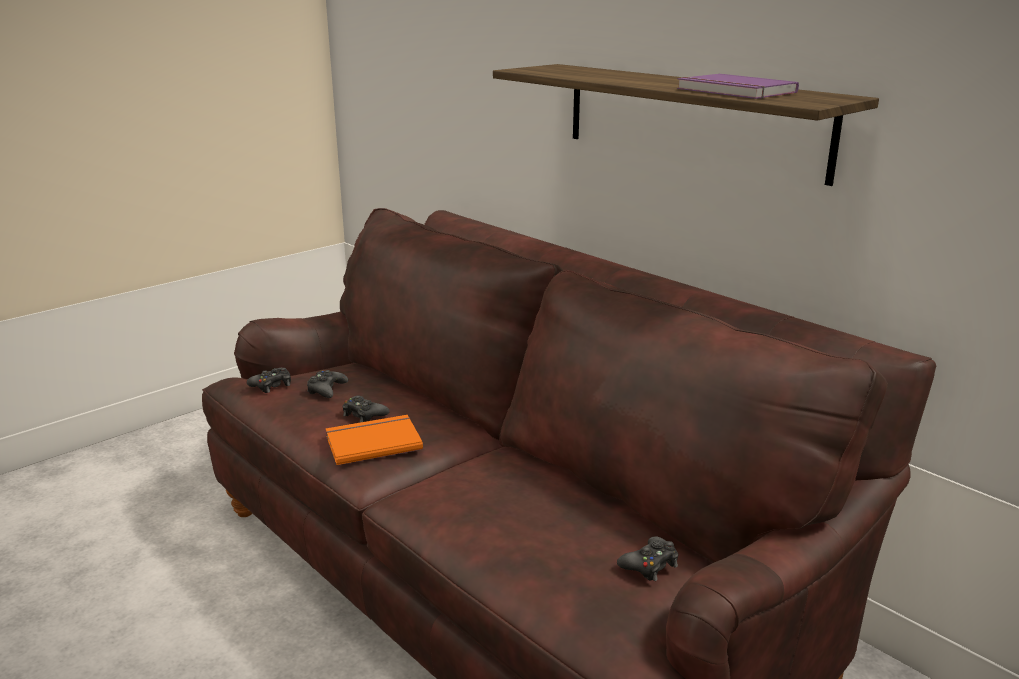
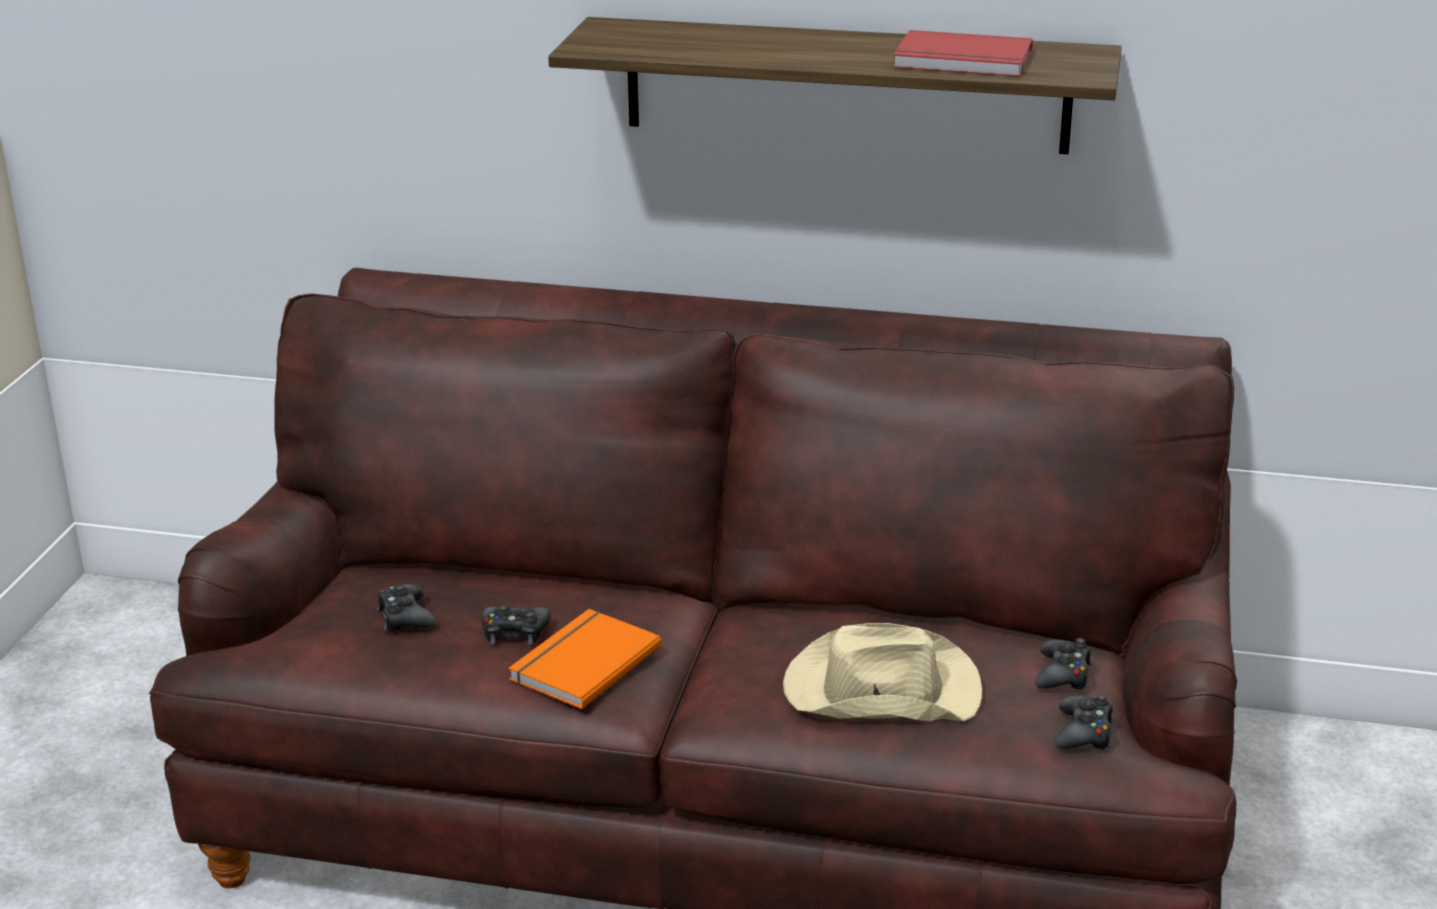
camera: 35 degrees left, 5 degrees up
black game controller [247,368,291,393] -> black game controller moved to [1055,694,1113,749]
purple book [677,74,799,99] -> red book [893,30,1033,77]
none -> beige hat [783,623,982,721]

